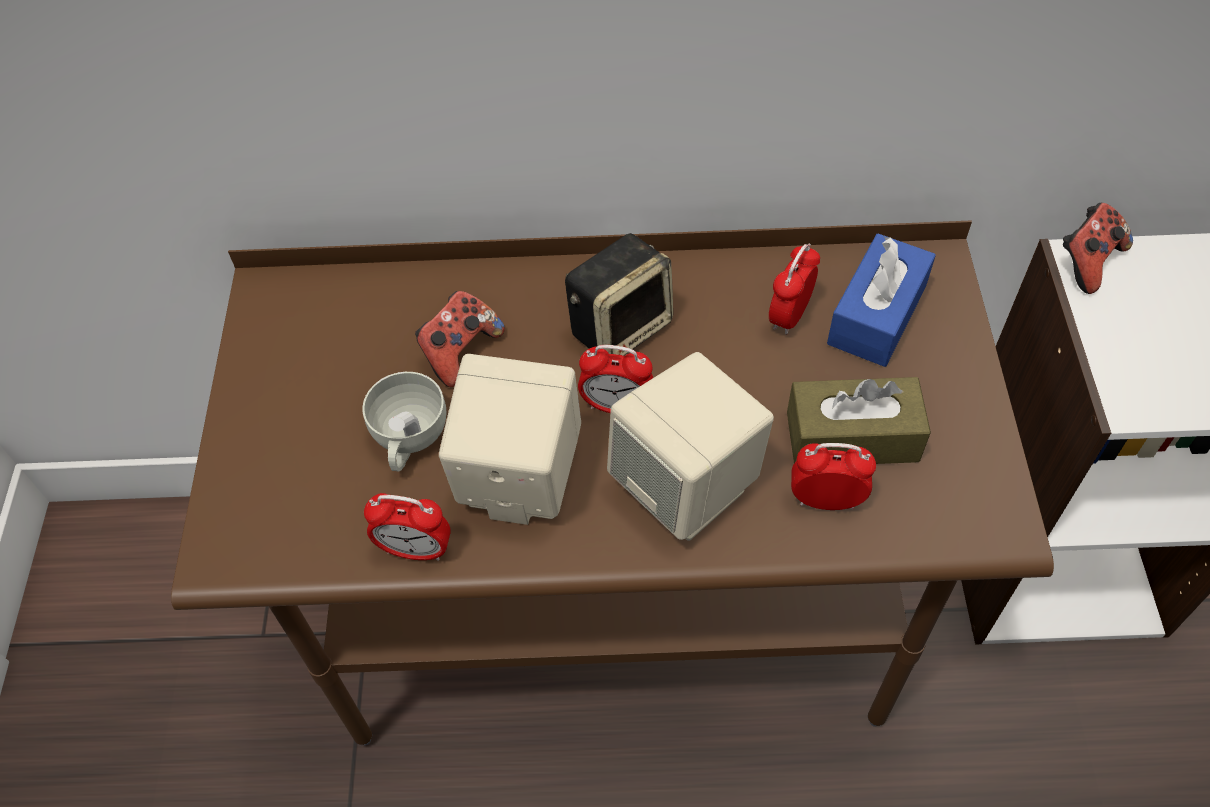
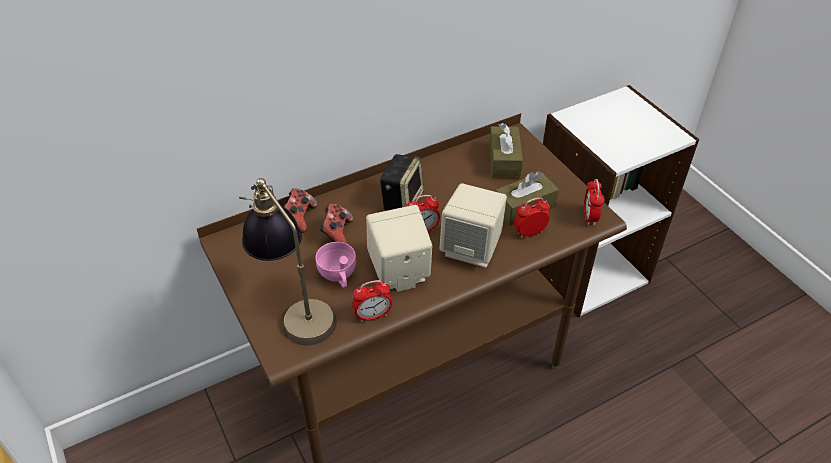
camera: 30 degrees left, 10 degrees down
white cup [362,372,446,471] -> pink cup [315,242,356,288]
alarm clock [769,243,820,335] -> alarm clock moved to [584,179,604,225]
blue tissue box [827,234,936,367] -> brown tissue box [489,123,523,178]
game controller [1063,203,1133,294] -> game controller moved to [283,188,317,233]
none -> table lamp [239,178,337,345]

